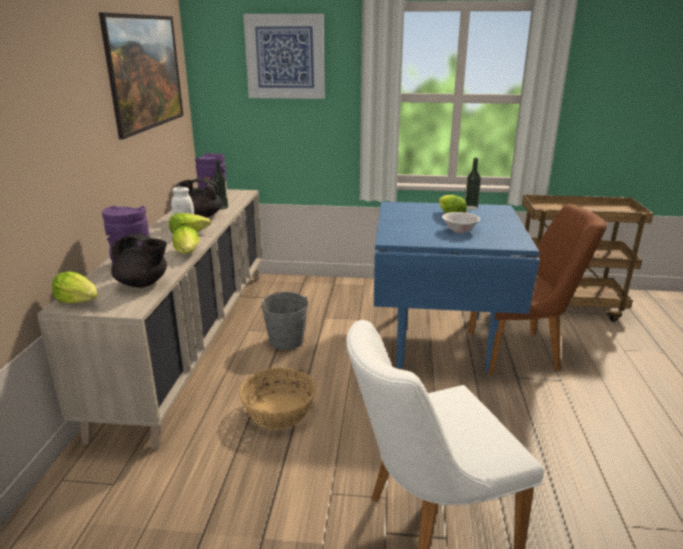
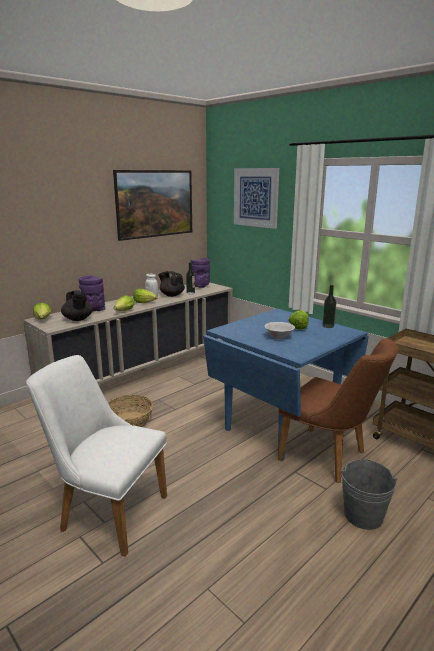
camera: 40 degrees right, 5 degrees down
grey bucket [261,292,308,350] -> grey bucket moved to [341,459,397,530]

